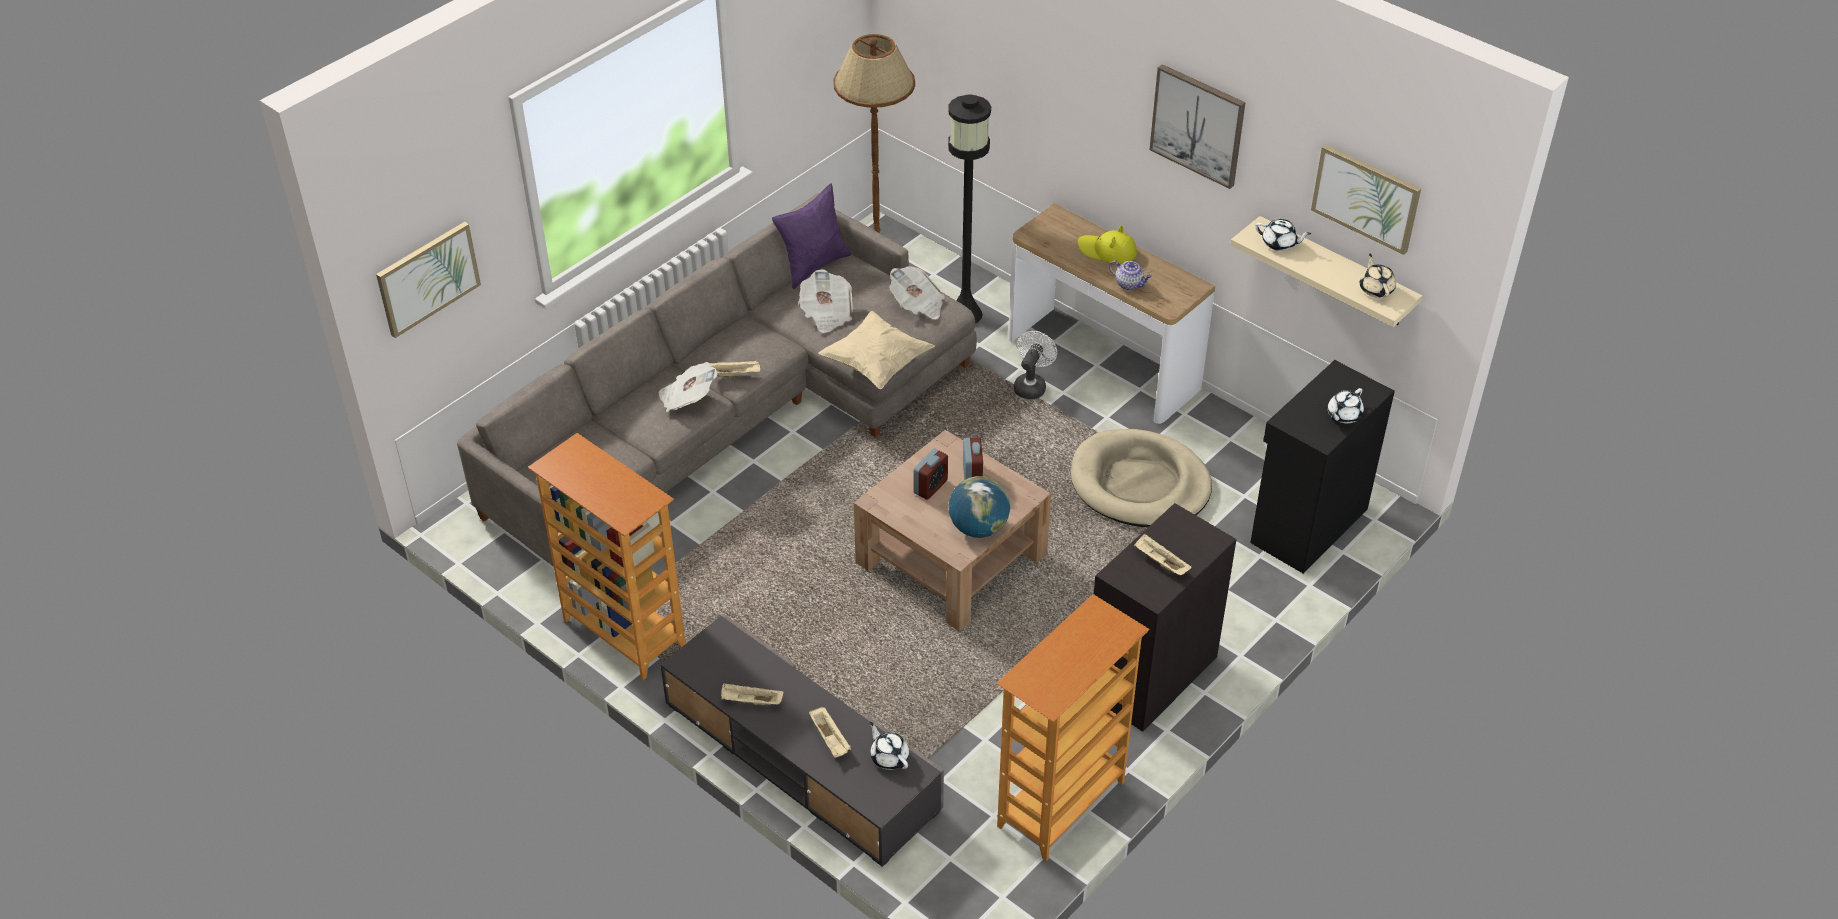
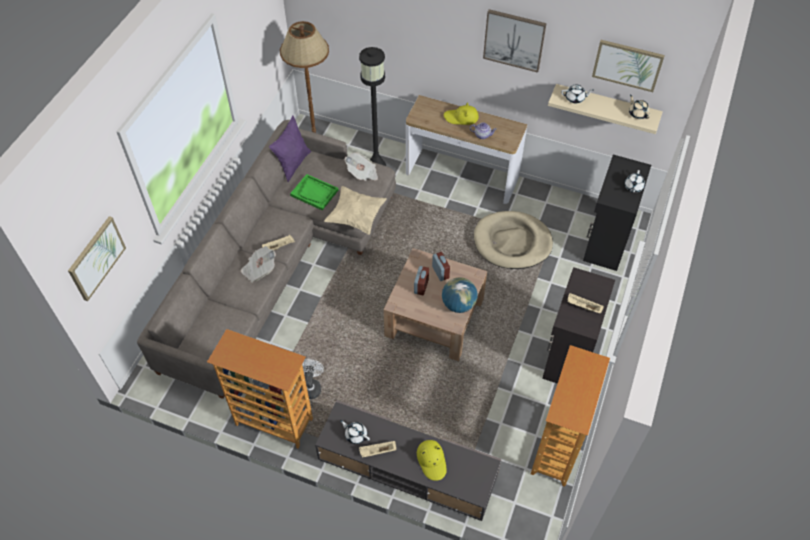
camera: 20 degrees left, 10 degrees up
newspaper [798,269,853,333] -> green tray [290,174,338,210]
beige tray [809,707,851,757] -> yellow hat [417,440,447,481]
white teapot [870,722,909,770] -> white teapot moved to [340,420,370,444]
white fan [1014,331,1057,399] -> white fan moved to [300,359,324,399]

